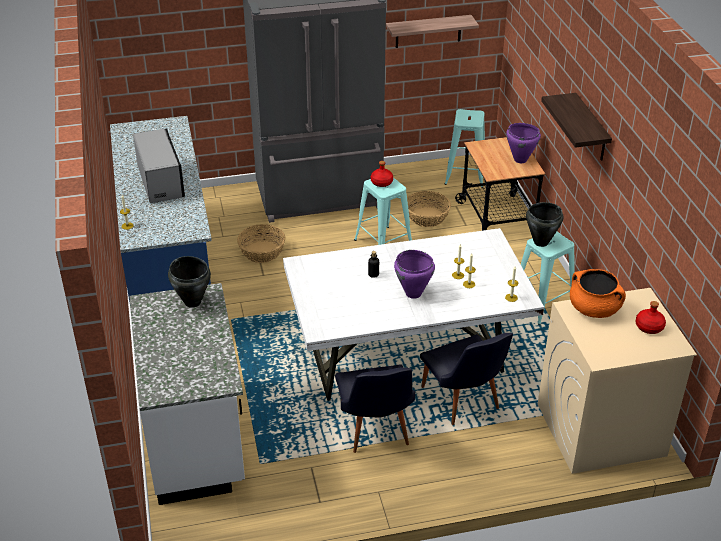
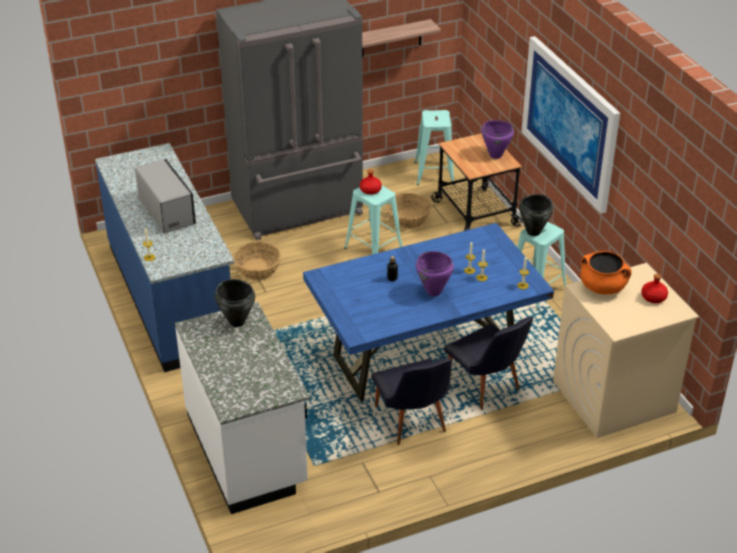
camera: 10 degrees left, 0 degrees up
white dining table [283,228,544,401] -> blue dining table [303,223,554,402]
shelf [541,93,612,161] -> picture [522,36,620,214]

